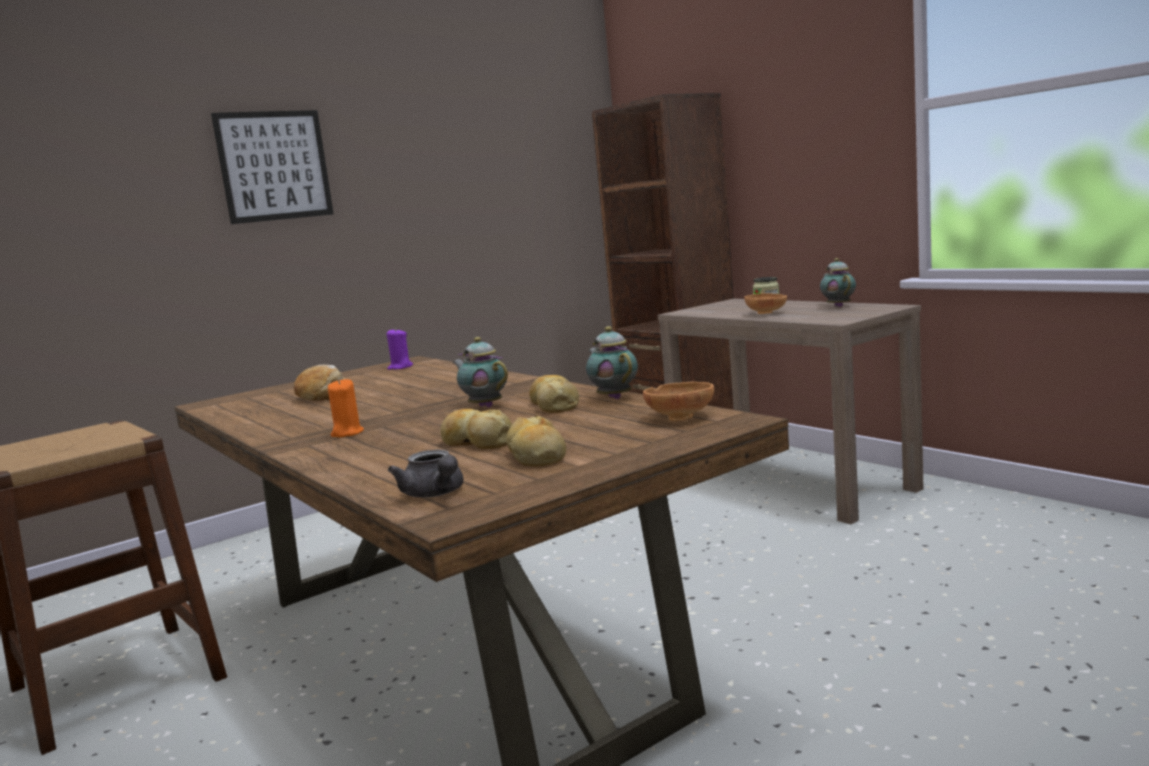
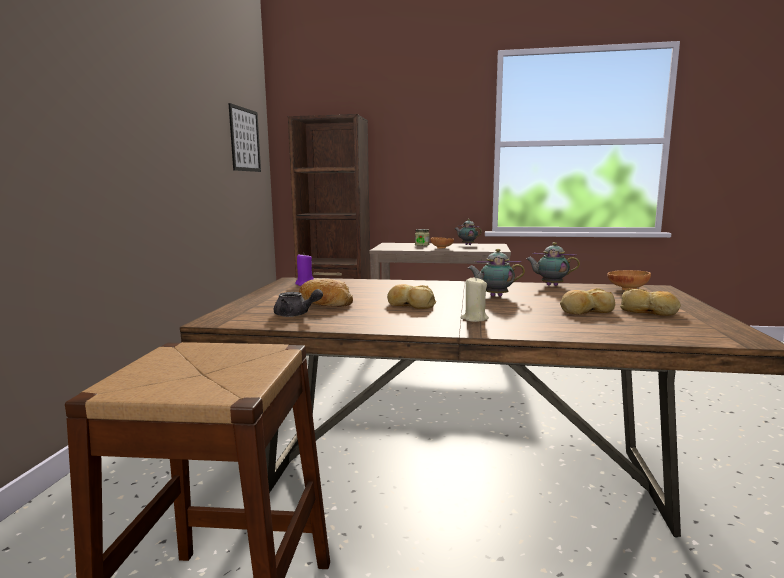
camera: 45 degrees left, 0 degrees up
picture [211,110,334,224] -> picture moved to [228,103,261,172]
orange candle [328,379,364,438] -> beige candle [460,277,489,322]
grey teapot [388,450,463,498] -> grey teapot moved to [274,289,323,317]
bread [529,375,579,413] -> bread moved to [387,284,436,309]

